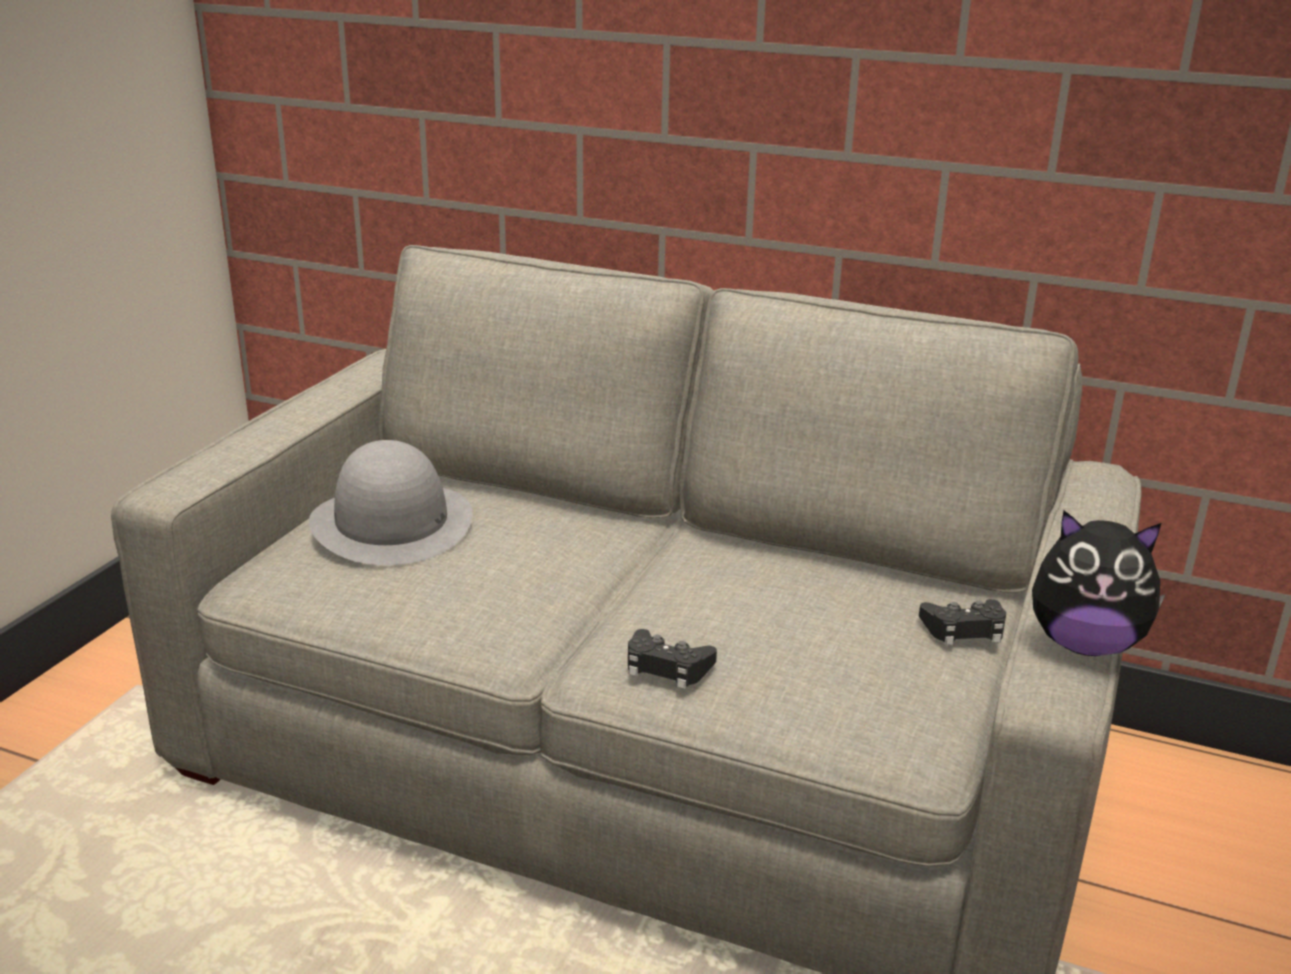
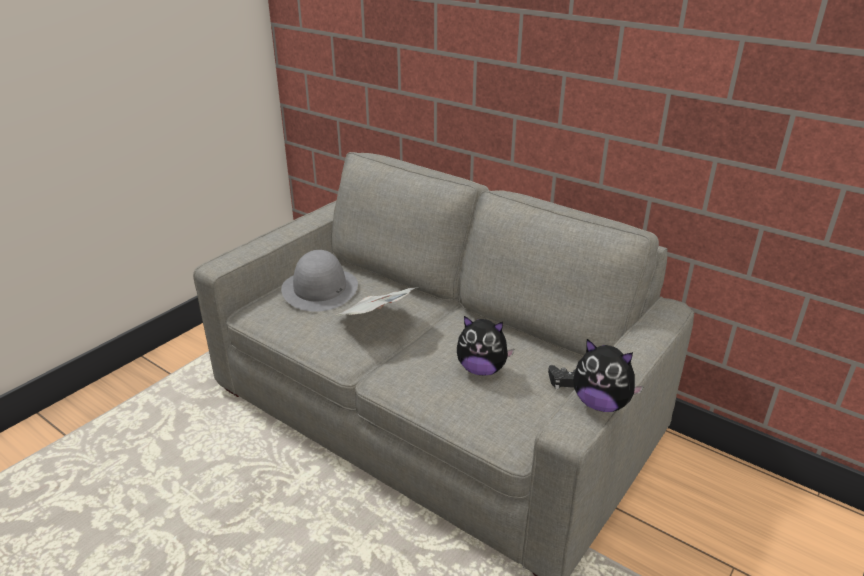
camera: 15 degrees right, 5 degrees up
black game controller [628,629,717,689] -> none
none -> newspaper [336,287,418,316]
none -> plush toy [457,316,514,376]

